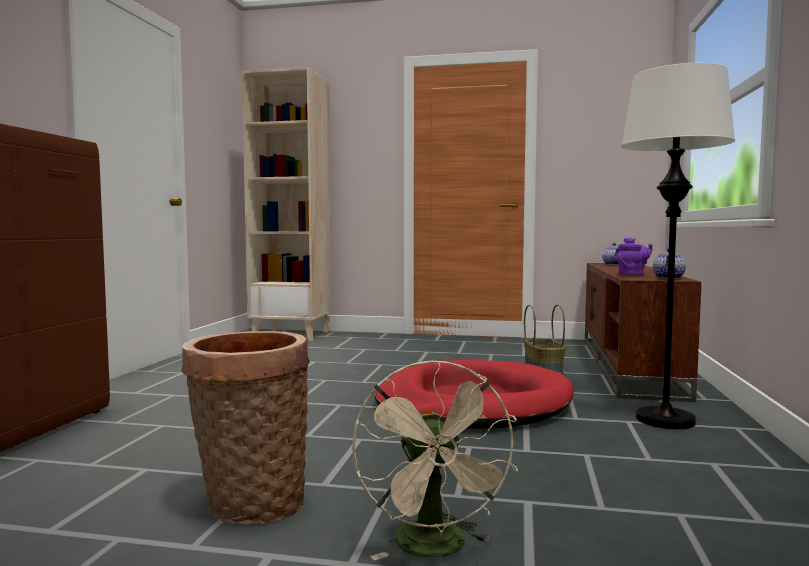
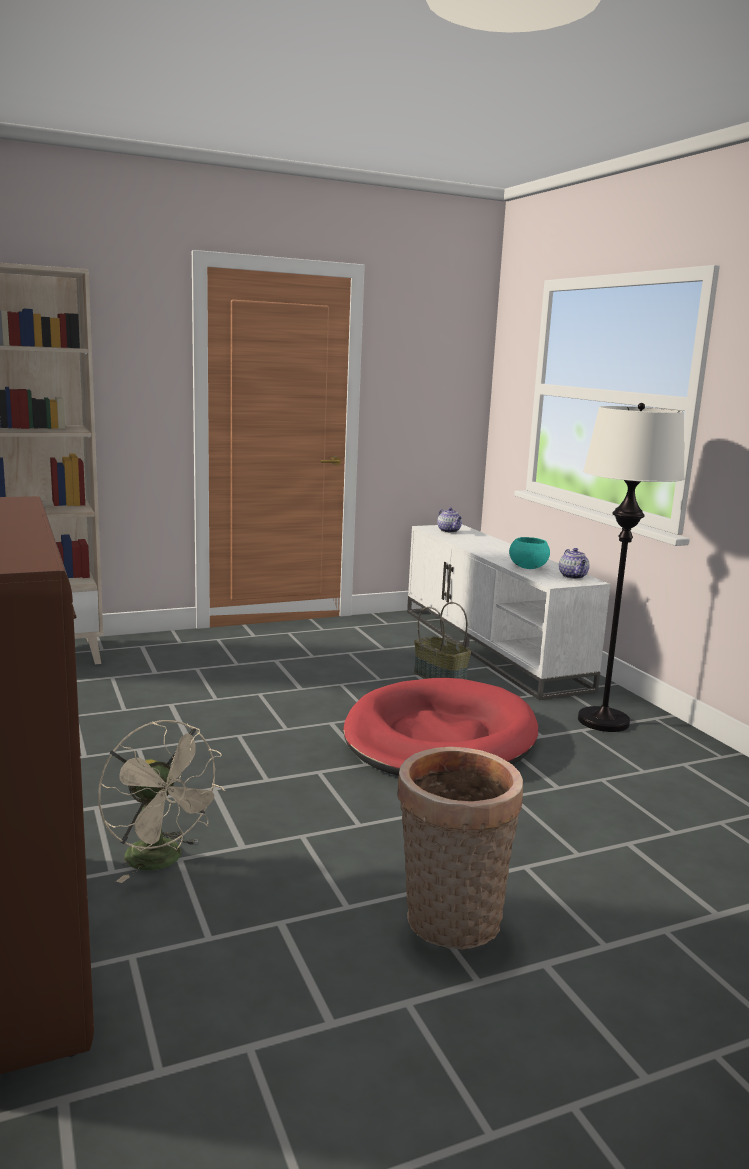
camera: 35 degrees left, 10 degrees up
beige fan [352,360,518,560] -> beige fan moved to [98,720,225,883]
brown tv stand [585,263,701,402] -> white tv stand [407,524,610,700]
purple teapot [617,237,652,274] -> turquoise bowl [509,537,550,569]

